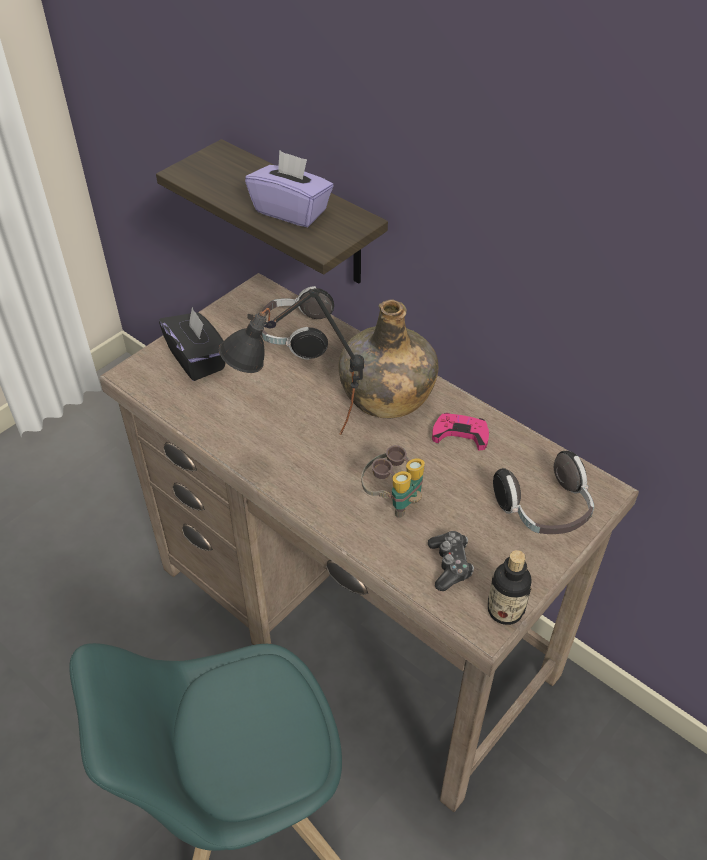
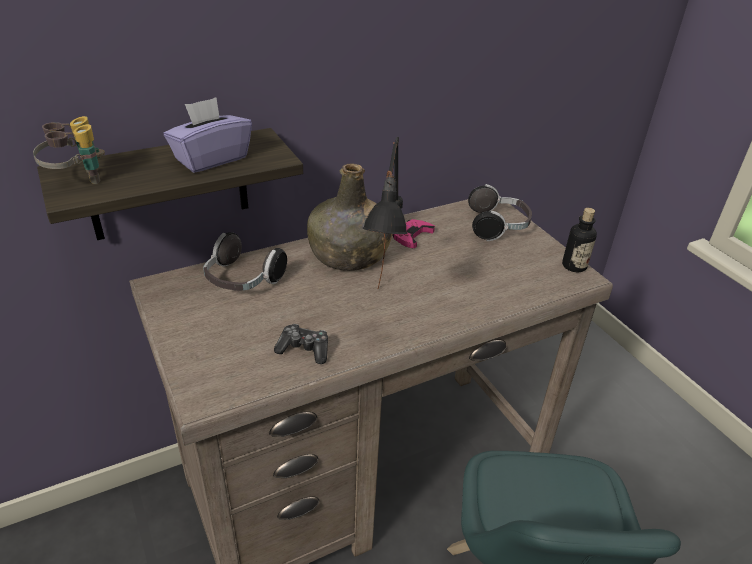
camera: 70 degrees left, 10 degrees down
black tissue box [159,307,225,381] -> none
binoculars [361,445,425,518] -> binoculars moved to [33,116,105,184]
game controller [428,531,474,591] -> game controller moved to [274,324,328,364]

